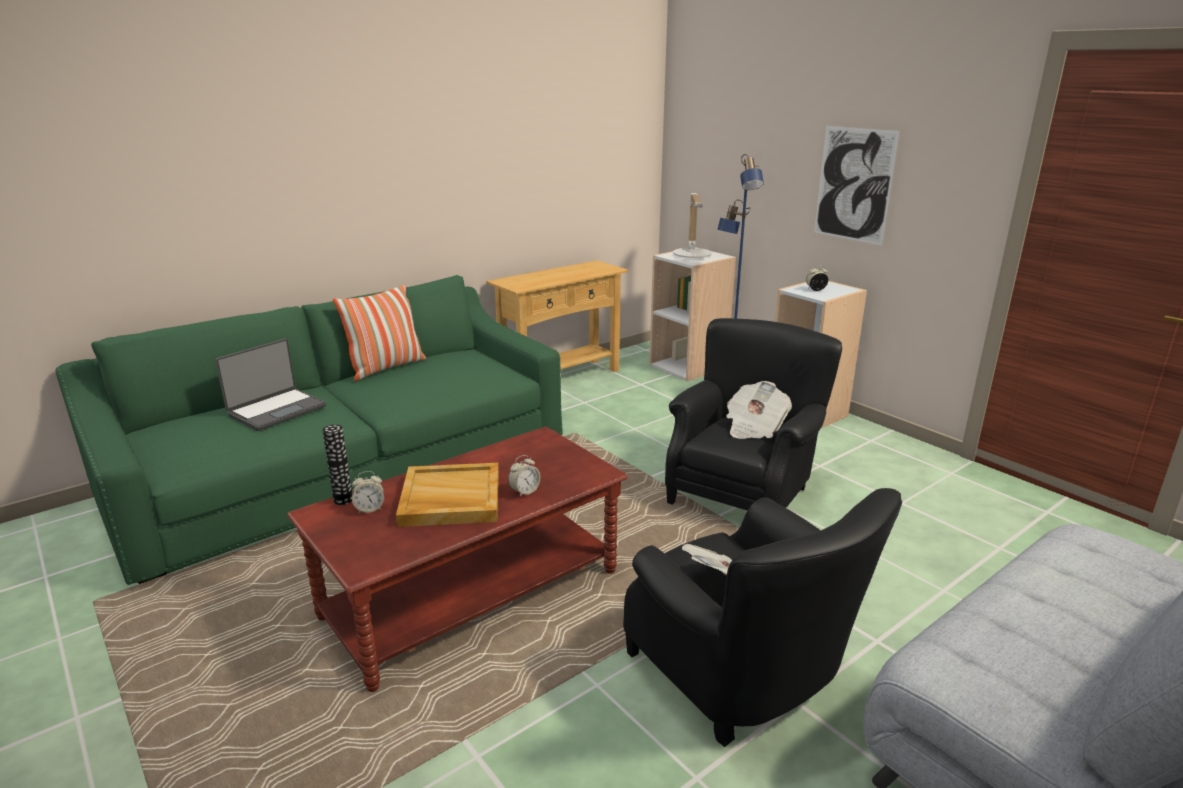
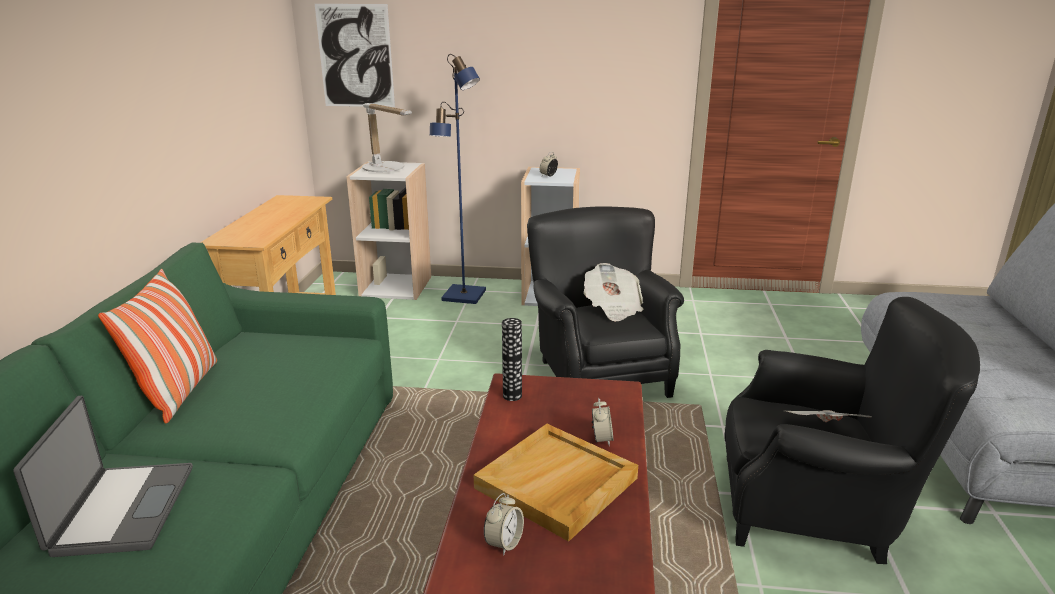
camera: 45 degrees left, 0 degrees up
vase [322,424,352,505] -> vase moved to [502,318,522,401]
picture [814,126,899,246] -> picture moved to [315,4,395,107]

